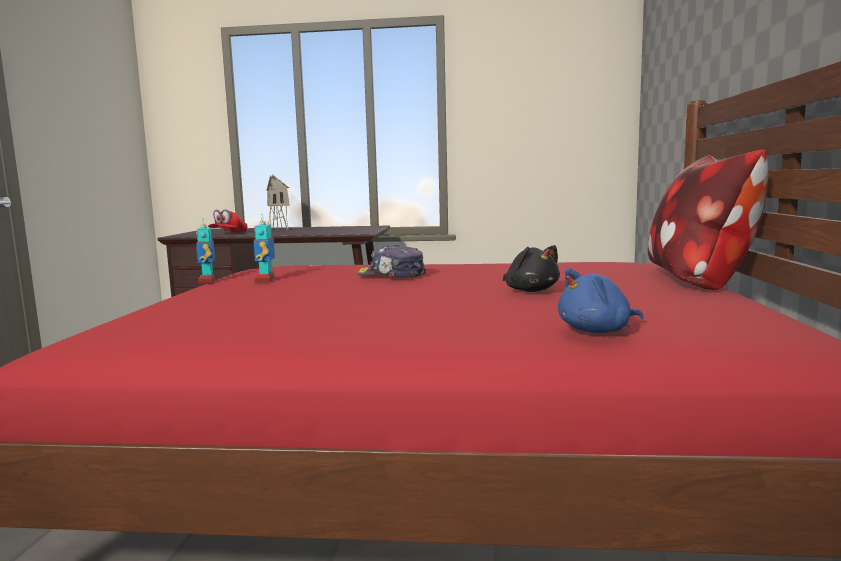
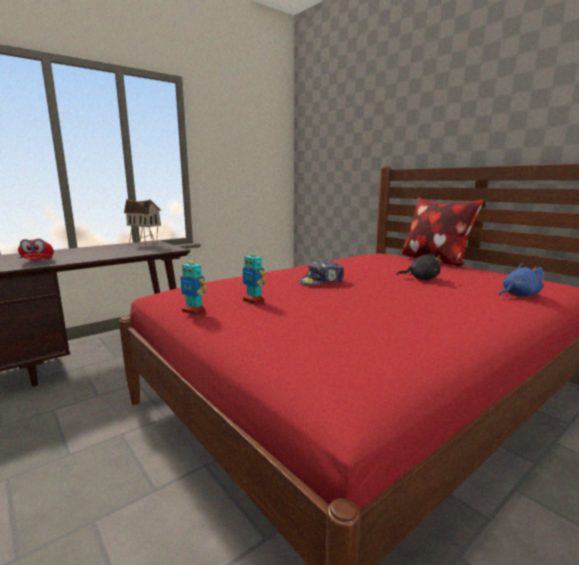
camera: 45 degrees left, 5 degrees up
toy house [266,174,290,231] -> toy house moved to [124,199,161,248]
blue plush toy [558,268,643,333] -> blue plush toy turned 135 degrees counterclockwise [499,263,543,296]

